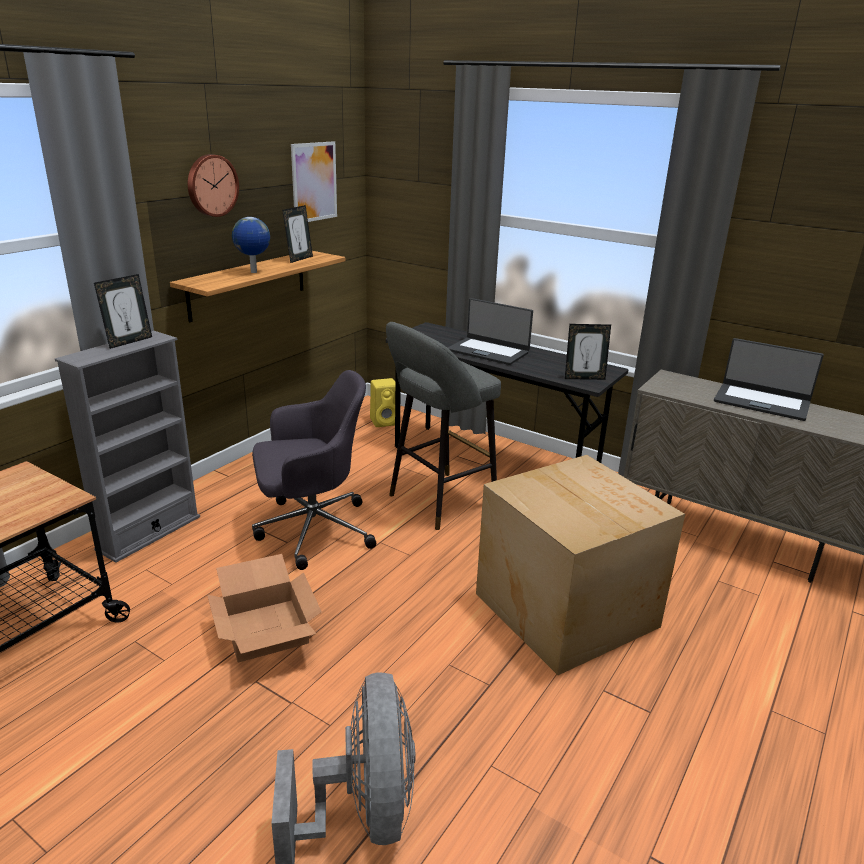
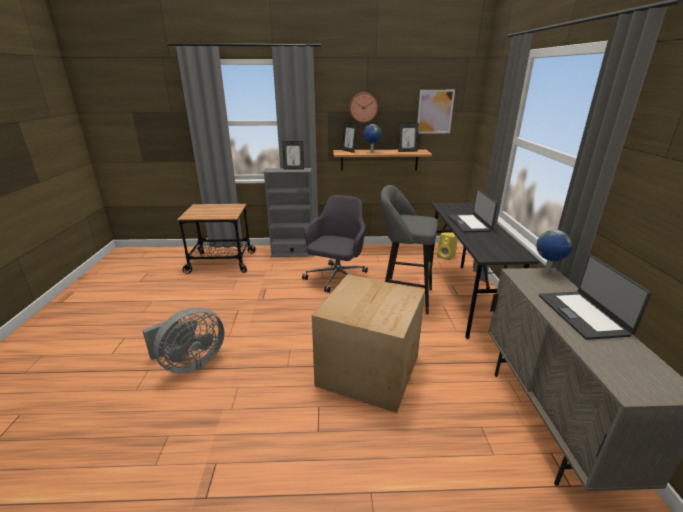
camera: 55 degrees right, 0 degrees up
cardboard box [207,554,322,663] -> none
grey office chair [252,370,376,570] -> grey office chair turned 105 degrees counterclockwise [302,195,368,293]
picture frame [565,324,611,380] -> picture frame moved to [342,122,357,153]
none -> globe [536,230,572,274]

